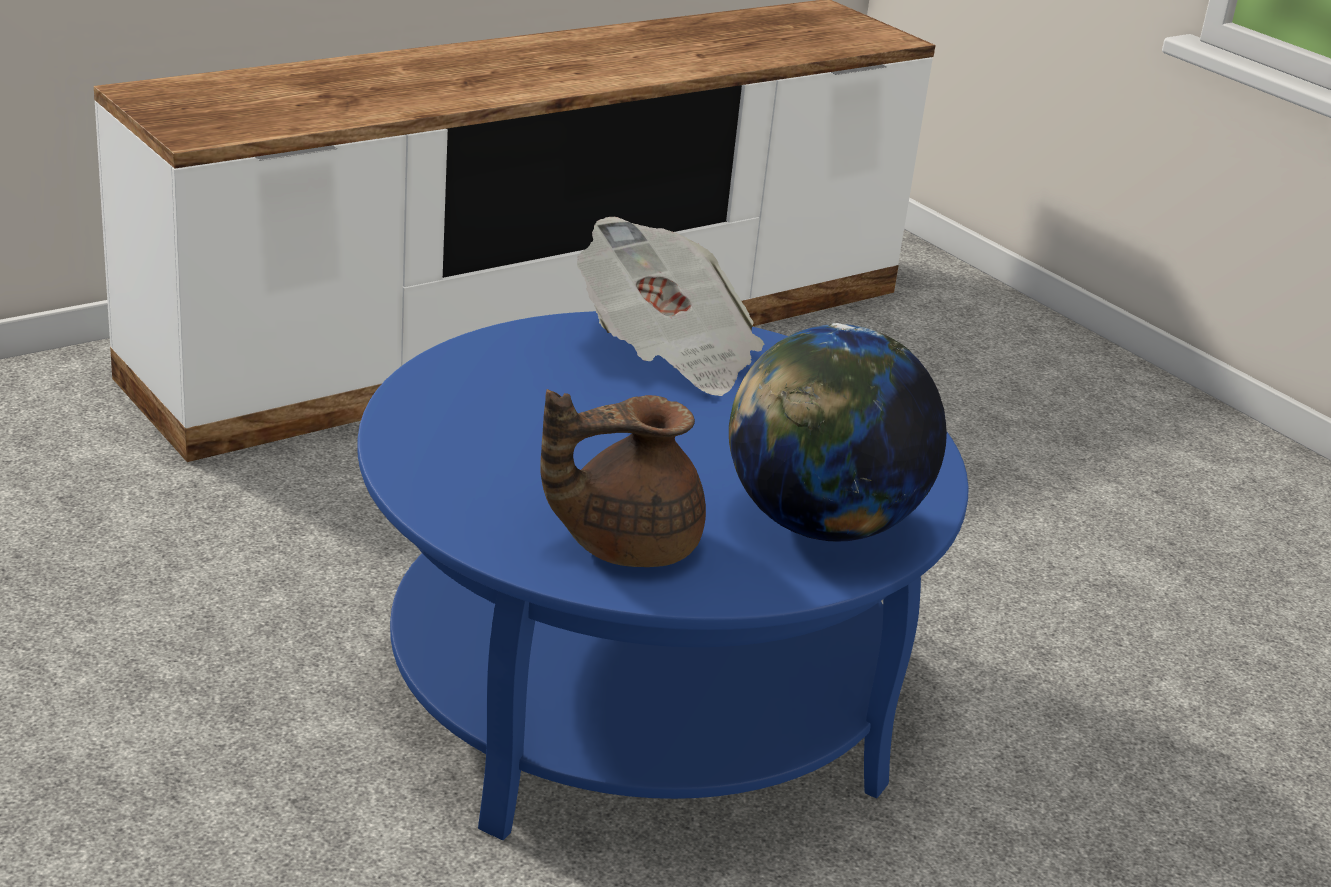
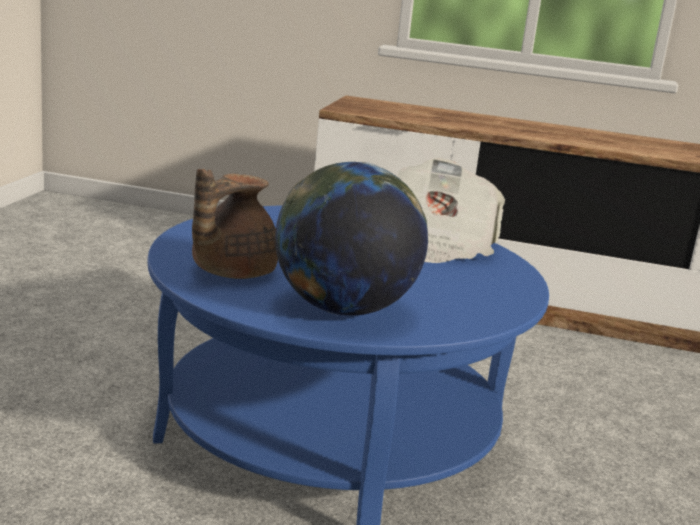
camera: 50 degrees right, 10 degrees down
brown teapot [540,389,706,567] -> brown teapot turned 90 degrees counterclockwise [192,169,278,279]

